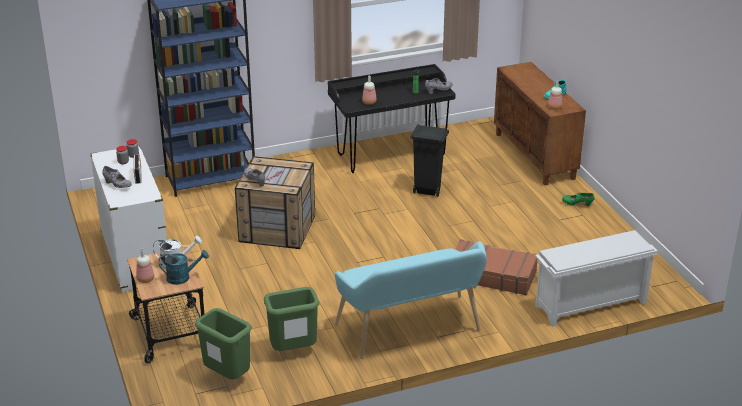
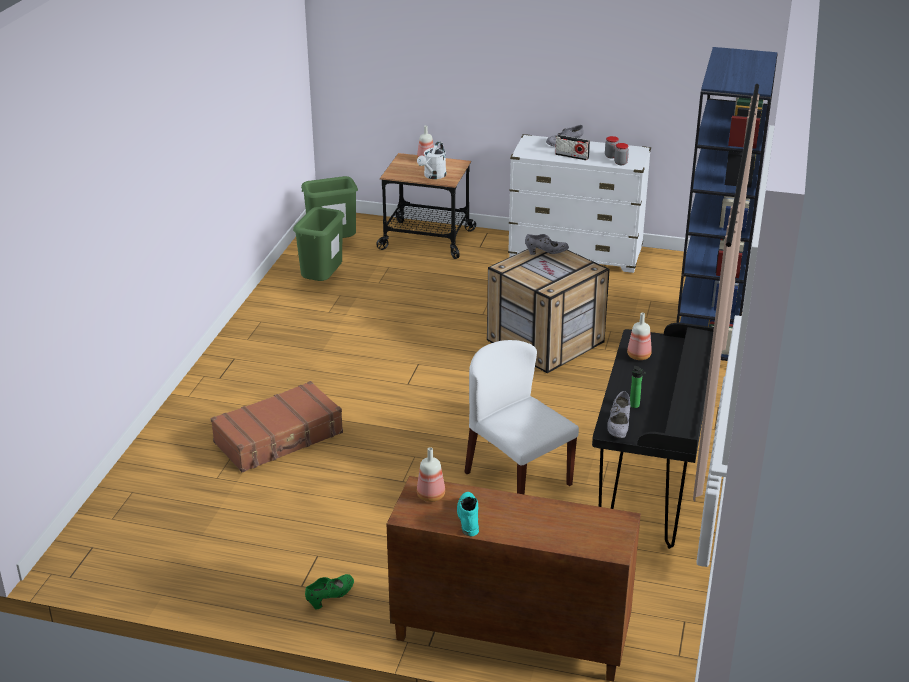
camera: 125 degrees right, 0 degrees up
turquoise watering can [159,250,209,285] -> none
turquoise bench [335,241,487,359] -> none
black trash can [410,125,449,197] -> white chair [464,340,579,495]
white shoe rack [535,230,658,327] -> none

